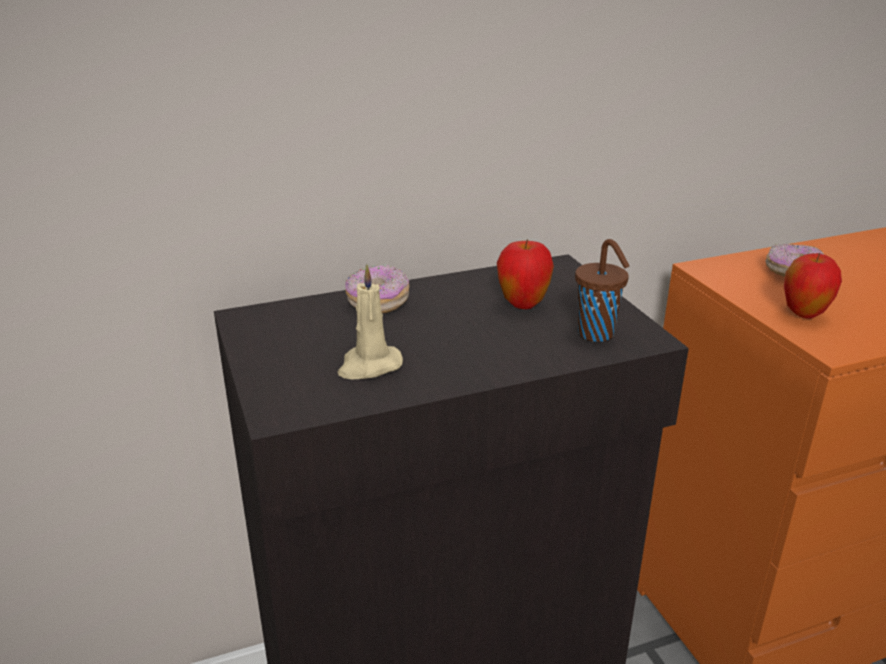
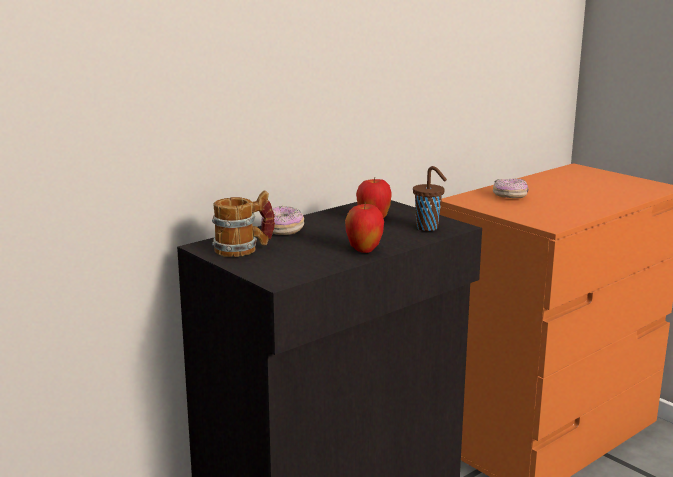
camera: 20 degrees left, 10 degrees down
beige candle [338,264,403,379] -> none
apple [784,253,842,319] -> apple moved to [345,202,384,253]
none -> mug [212,191,275,257]

